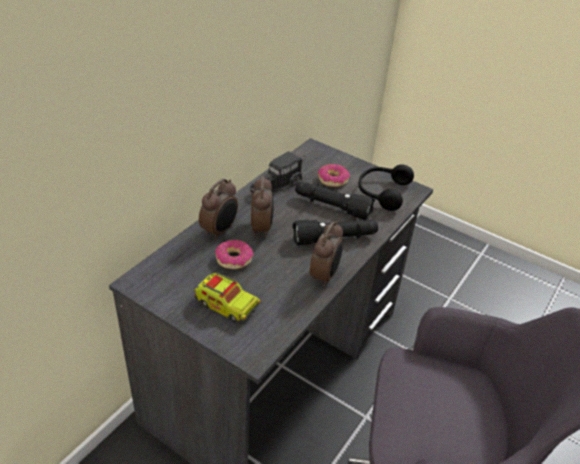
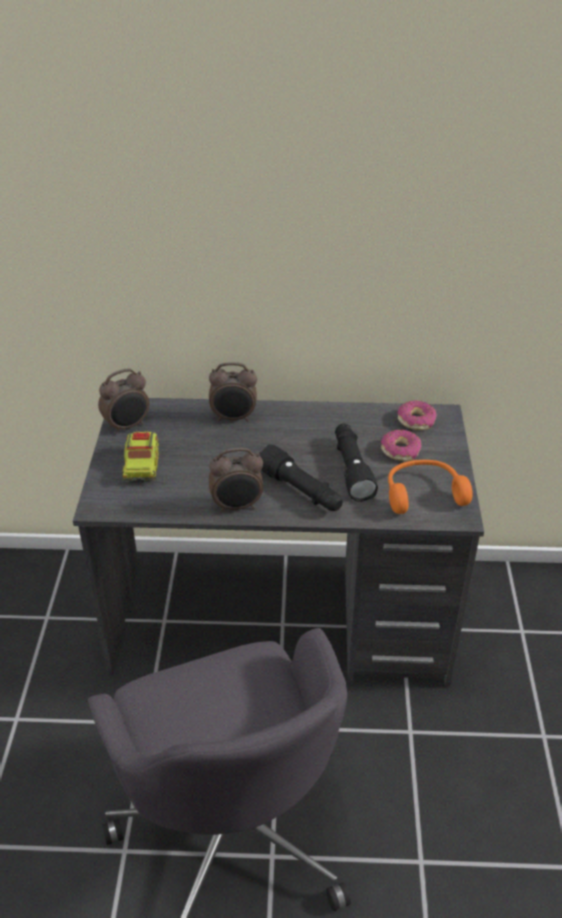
camera: 60 degrees right, 0 degrees up
donut [215,240,253,269] -> donut moved to [398,400,437,430]
toy truck [250,151,305,193] -> none
alarm clock [251,175,274,238] -> alarm clock moved to [98,368,149,434]
black headphones [359,164,414,211] -> orange headphones [388,460,473,514]

